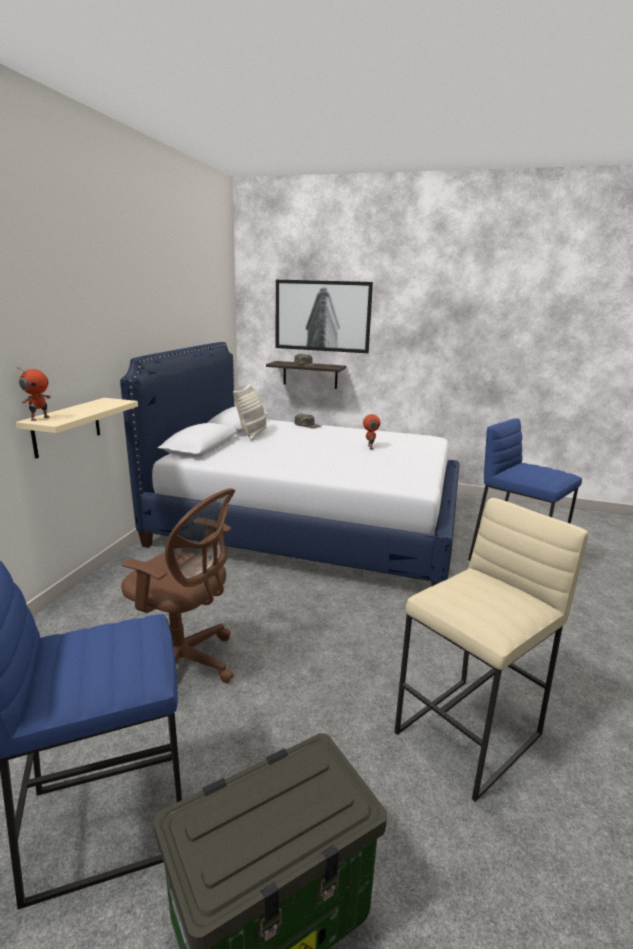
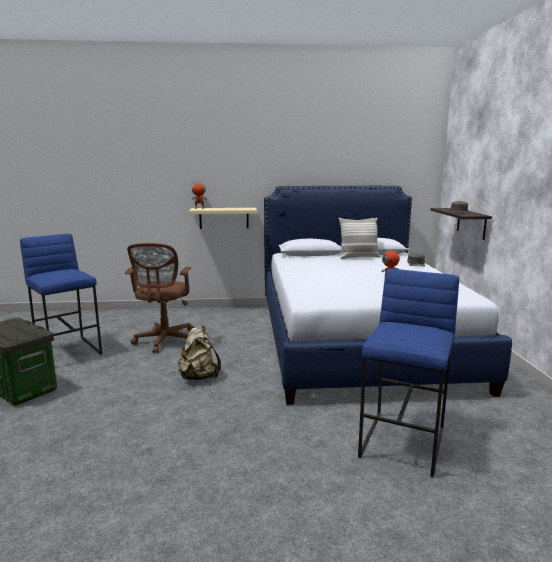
camera: 70 degrees right, 5 degrees down
picture [276,280,373,353] -> none
beige stool [394,498,588,802] -> none
none -> beige backpack [178,326,221,380]

